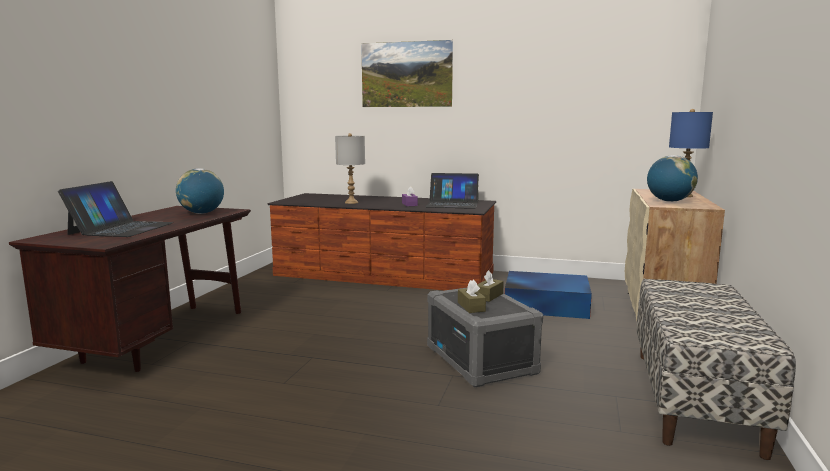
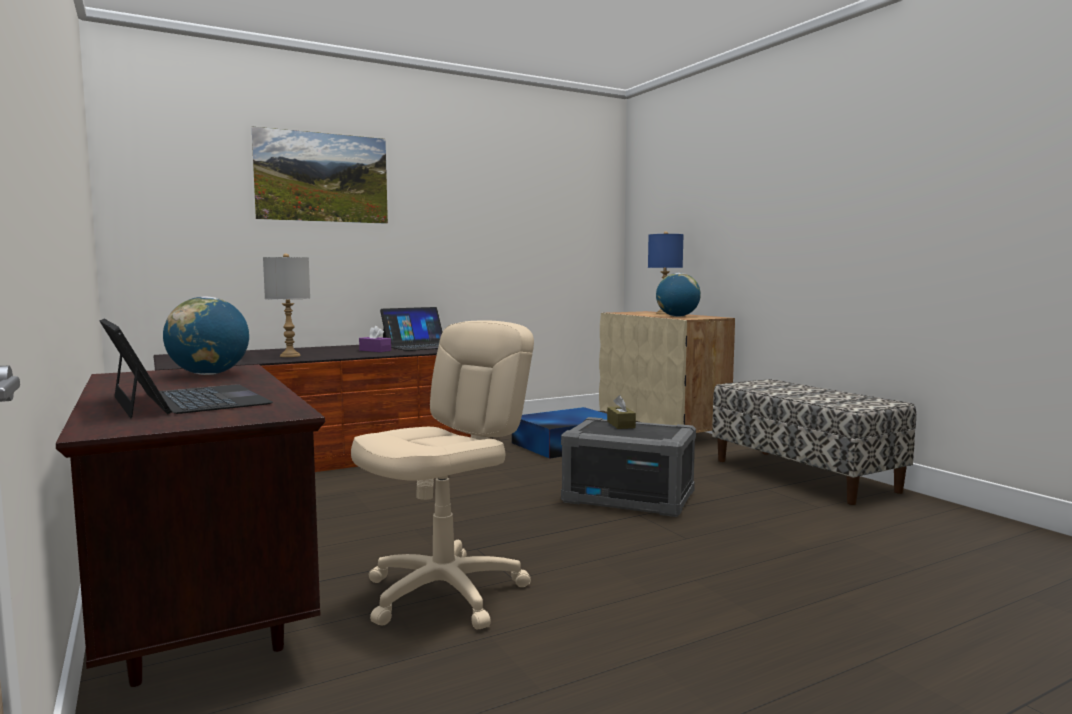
camera: 45 degrees left, 5 degrees down
brown tissue box [458,280,486,313] -> none
none -> beige office chair [351,321,534,629]

